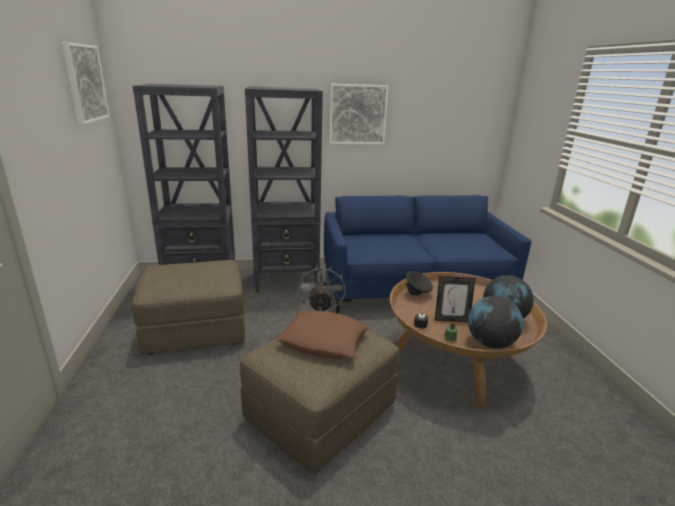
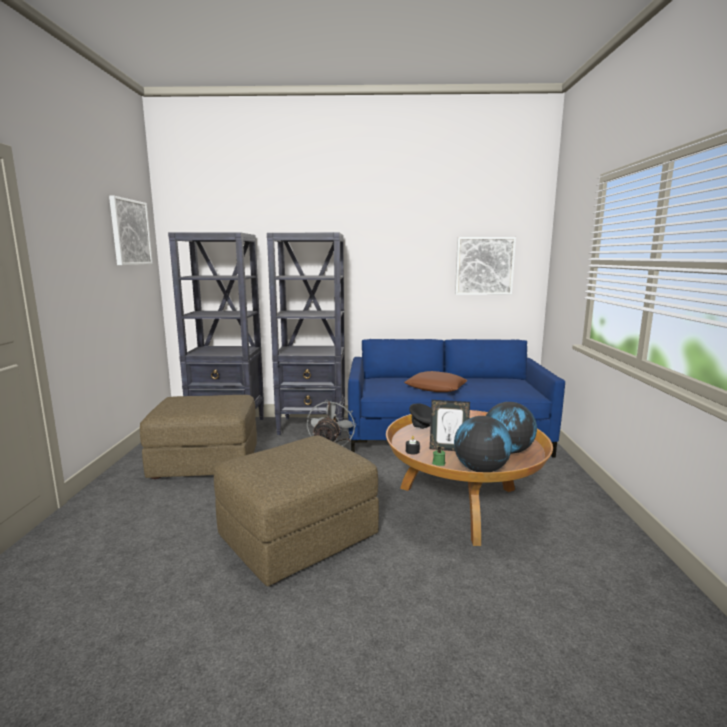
camera: 10 degrees right, 10 degrees down
brown pillow [276,310,369,358] -> brown pillow moved to [404,371,468,392]
picture [329,84,389,145] -> picture moved to [455,237,516,295]

